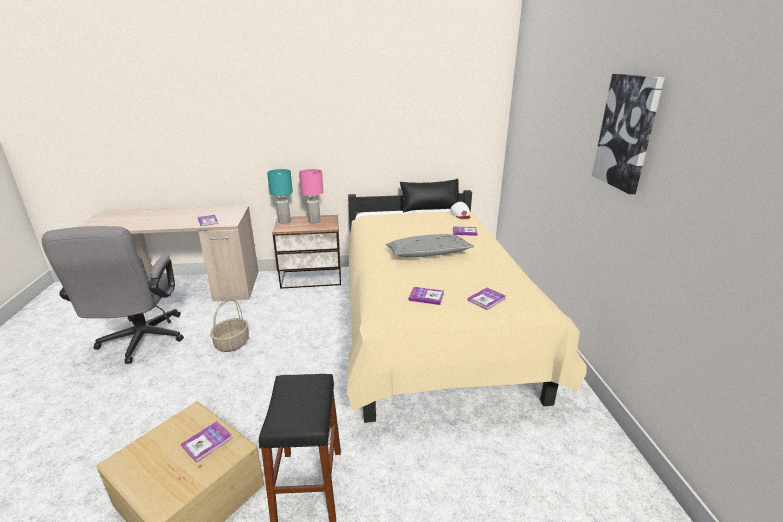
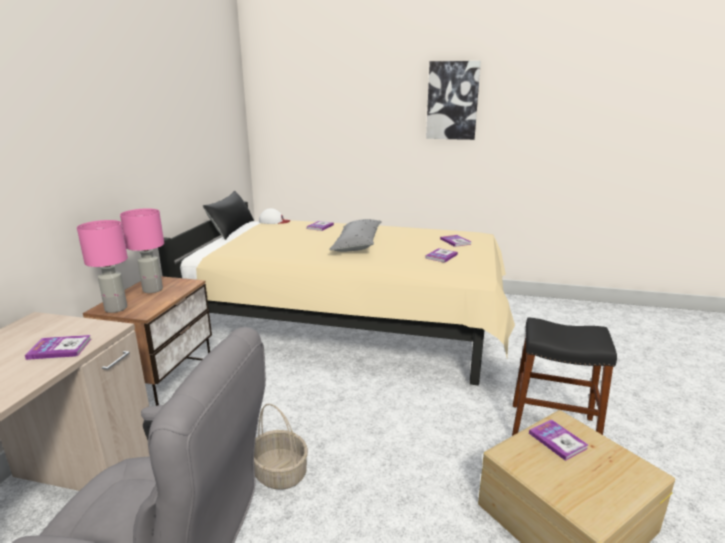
camera: 70 degrees left, 5 degrees down
turquoise table lamp [267,169,293,224] -> pink table lamp [77,220,128,313]

